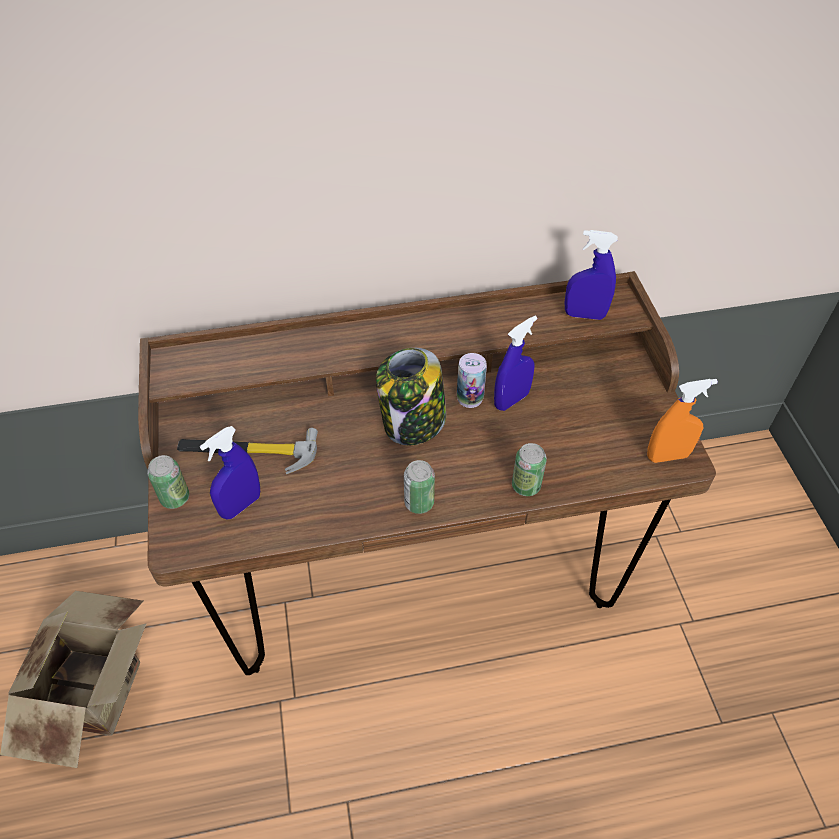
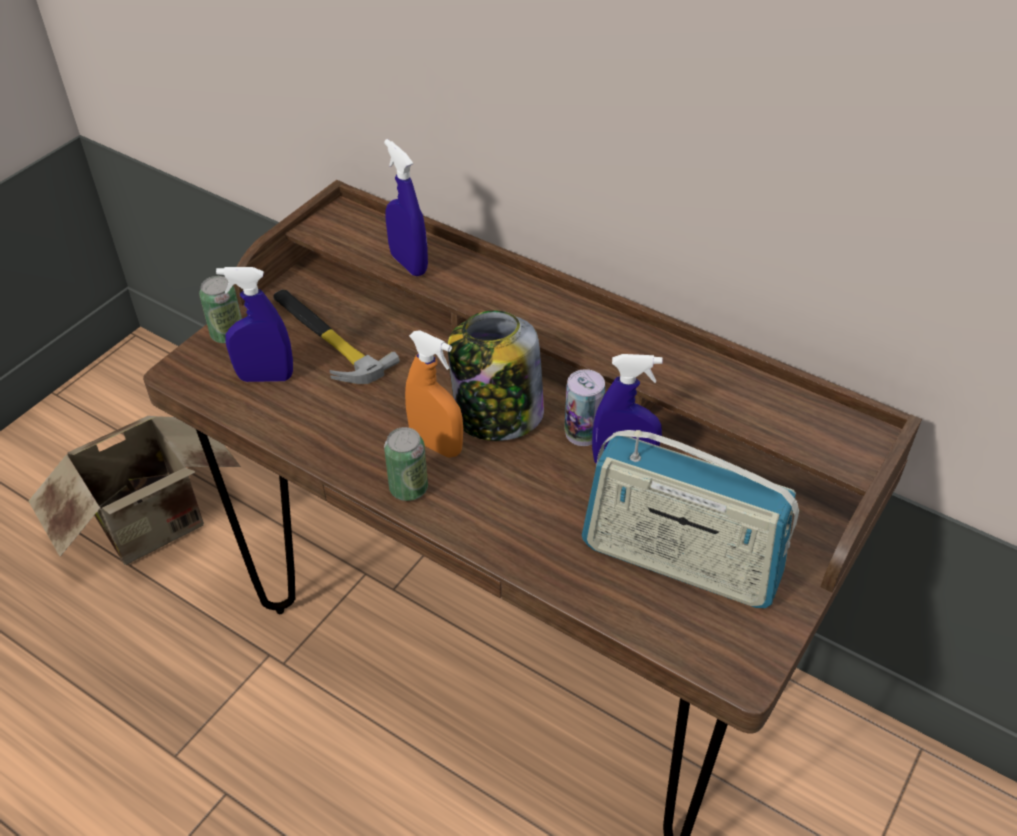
camera: 45 degrees right, 5 degrees down
can [512,443,547,496] -> none
blue spray bottle [565,230,618,320] -> blue spray bottle moved to [384,139,428,276]
orange spray bottle [647,379,718,463] -> orange spray bottle moved to [405,330,463,458]
none -> radio [582,430,799,608]

